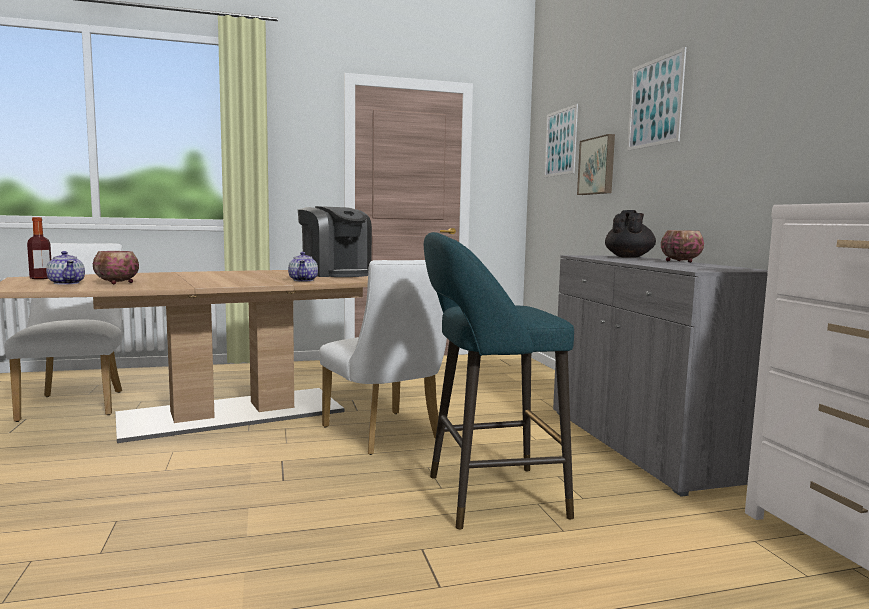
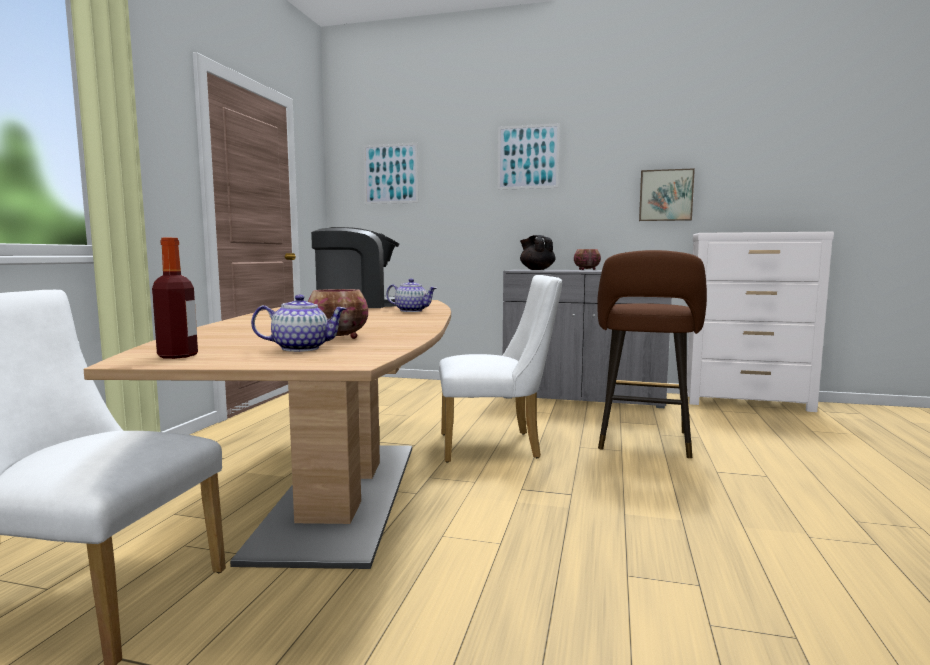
camera: 60 degrees left, 0 degrees up
turquoise stool [424,232,574,529] -> brown stool [597,250,707,458]
picture [577,134,615,195] -> picture moved to [639,168,695,221]

